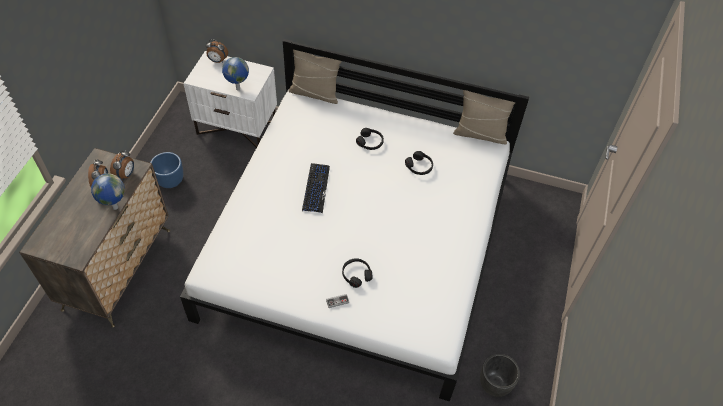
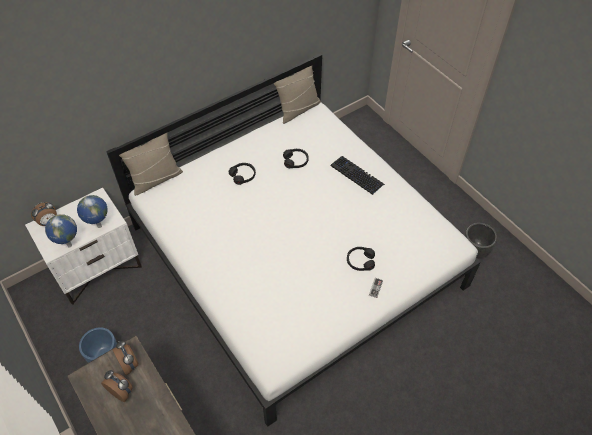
camera: 50 degrees left, 0 degrees up
globe [91,173,125,210] -> globe moved to [45,214,77,248]
keyboard [302,163,330,213] -> keyboard moved to [331,156,385,195]

